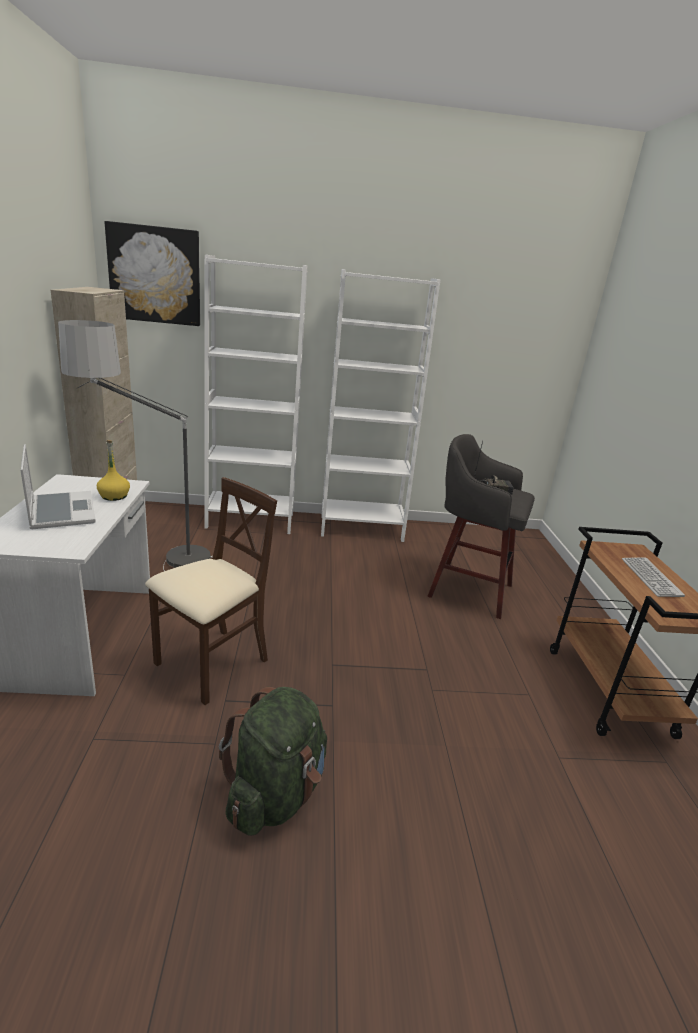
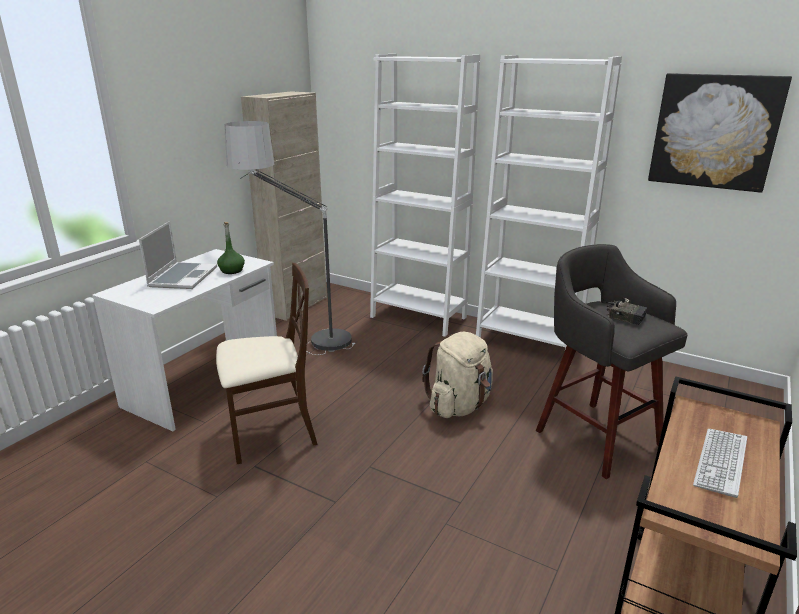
camera: 35 degrees right, 0 degrees up
yellow bottle [97,440,130,501] -> green bottle [217,222,245,274]
picture [105,221,200,326] -> picture moved to [648,73,792,193]
green backpack [219,687,327,836] -> none
none -> beige backpack [422,332,493,418]

